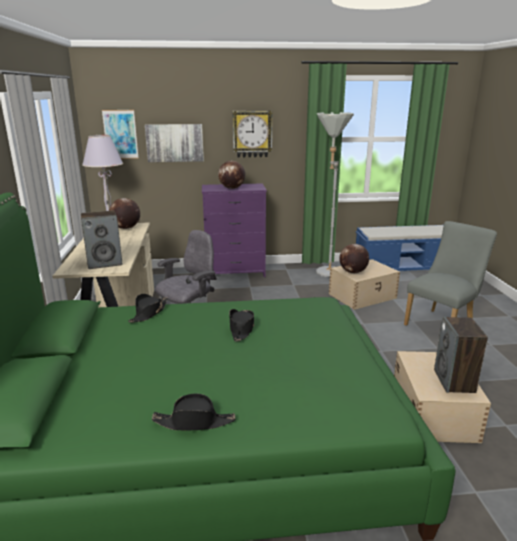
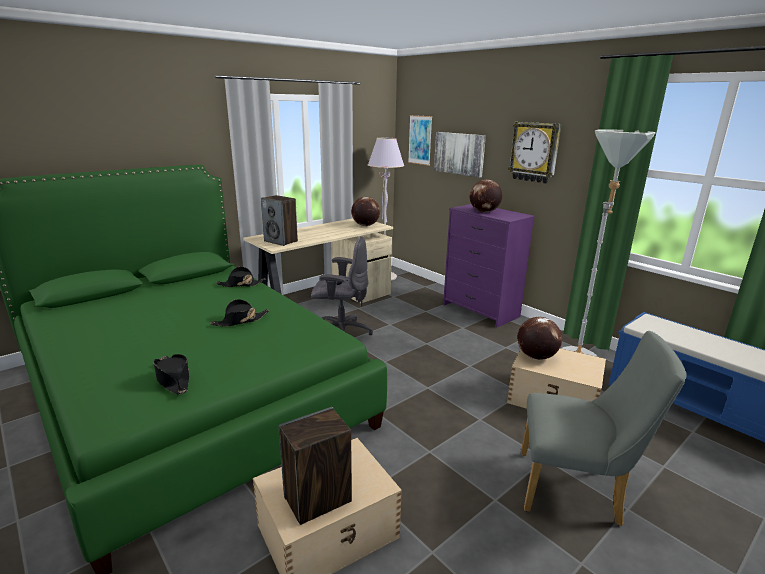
camera: 55 degrees right, 0 degrees up
black hat [152,393,235,431] -> black hat moved to [153,354,189,395]

